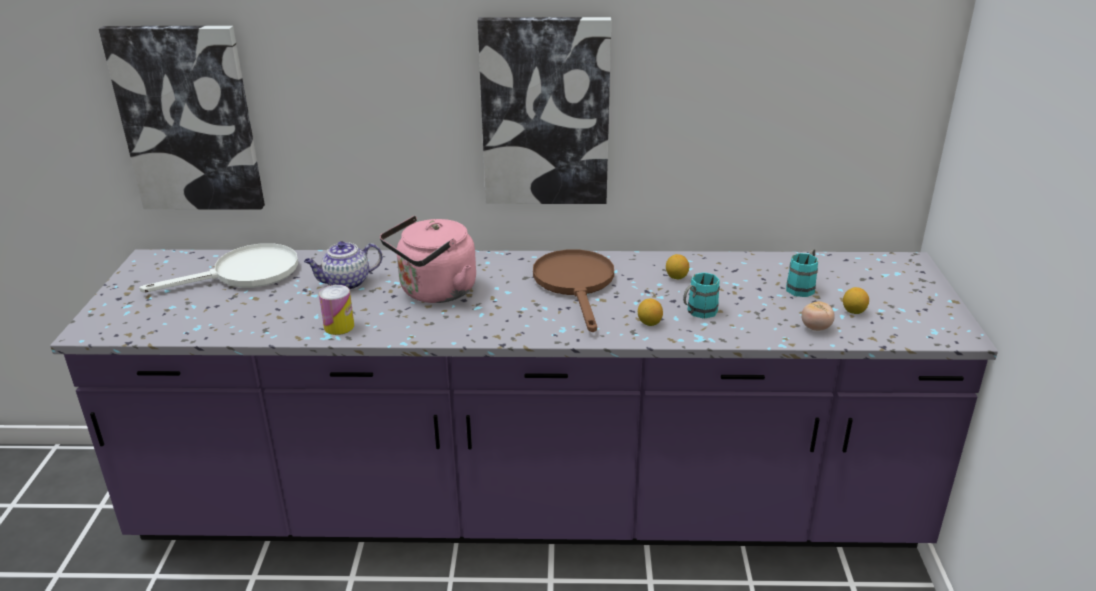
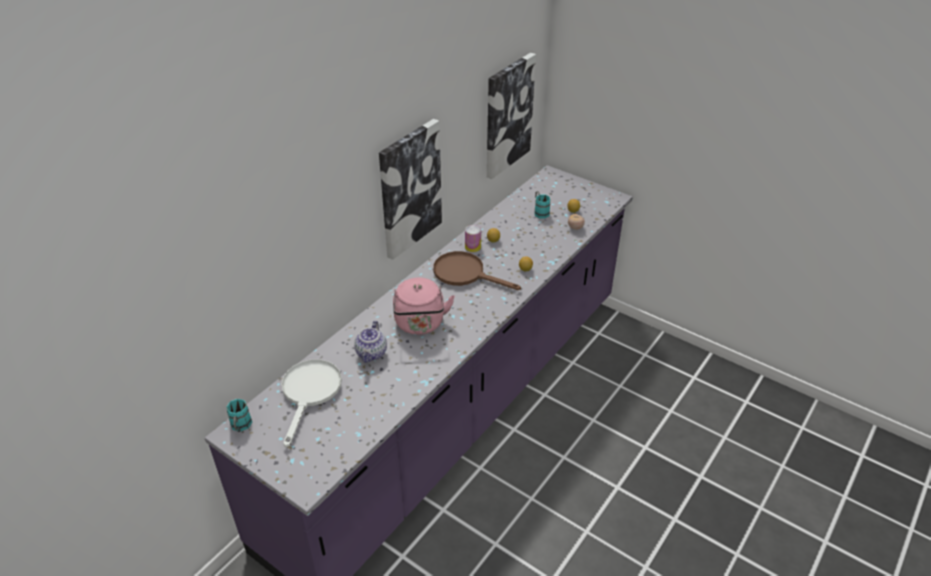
camera: 55 degrees left, 10 degrees up
picture [99,26,265,210] -> picture moved to [487,53,536,179]
can [319,285,354,335] -> can moved to [465,225,481,252]
turquoise mug [683,273,720,319] -> turquoise mug moved to [226,399,252,432]

